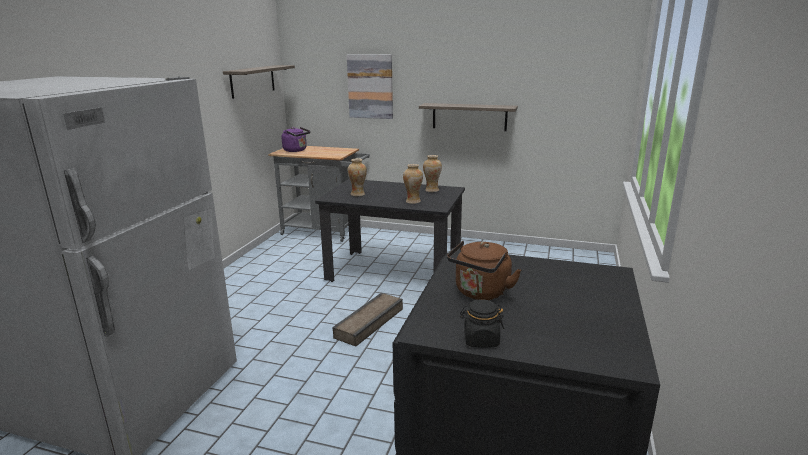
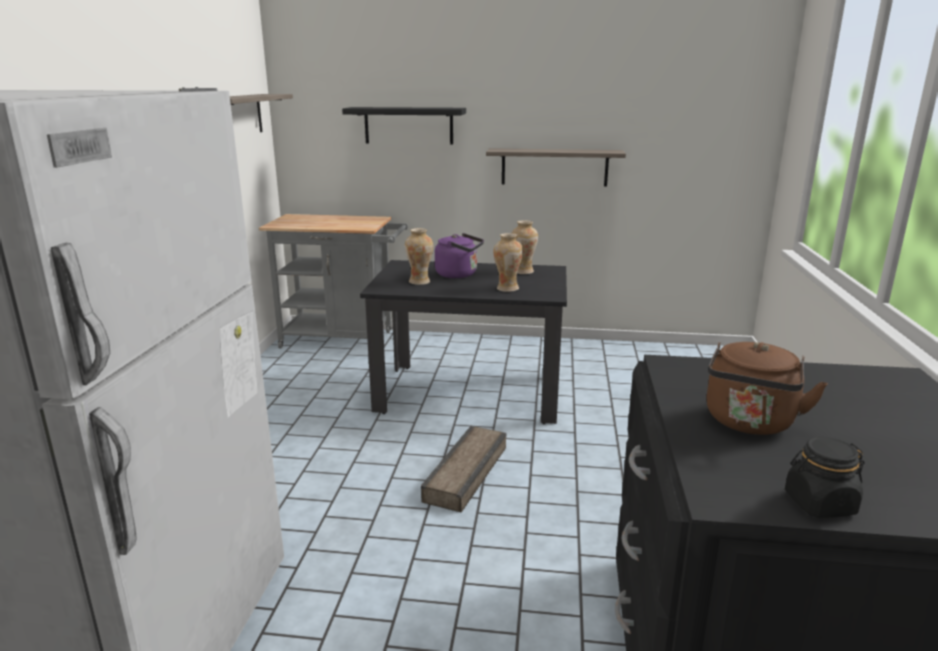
camera: 10 degrees left, 0 degrees up
purple kettle [281,127,310,152] -> purple kettle moved to [435,233,484,278]
picture [347,54,393,119] -> black shelf [342,107,466,145]

